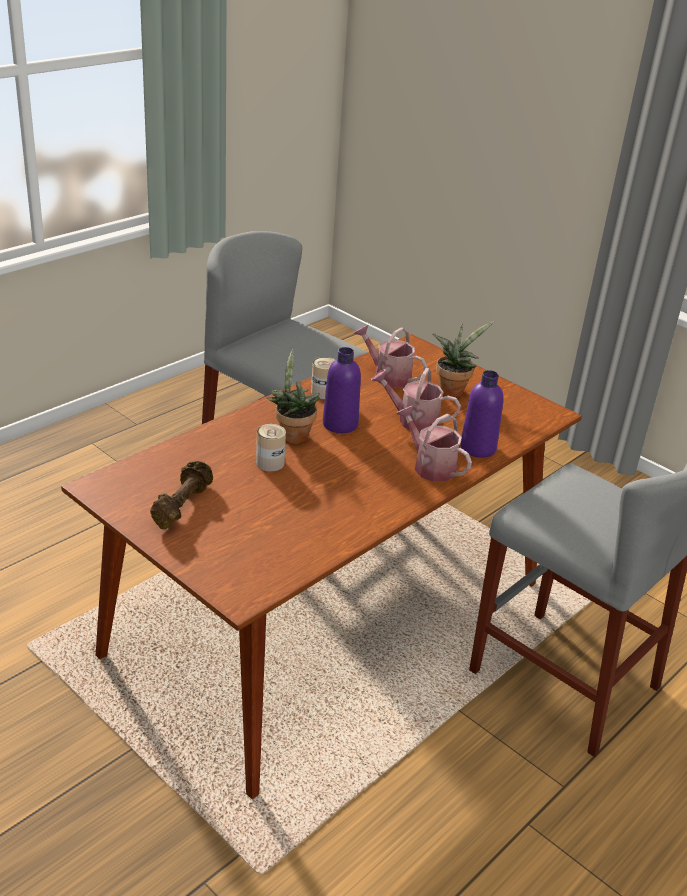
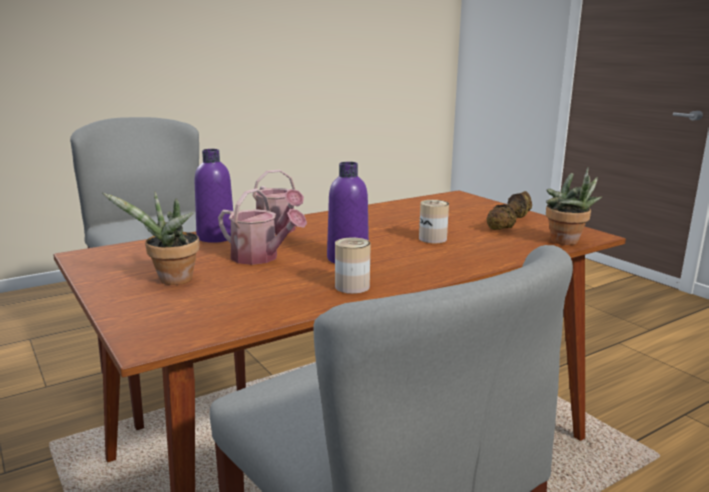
camera: 165 degrees left, 15 degrees down
potted plant [267,349,320,444] -> potted plant moved to [546,167,602,245]
watering can [353,325,428,388] -> none

